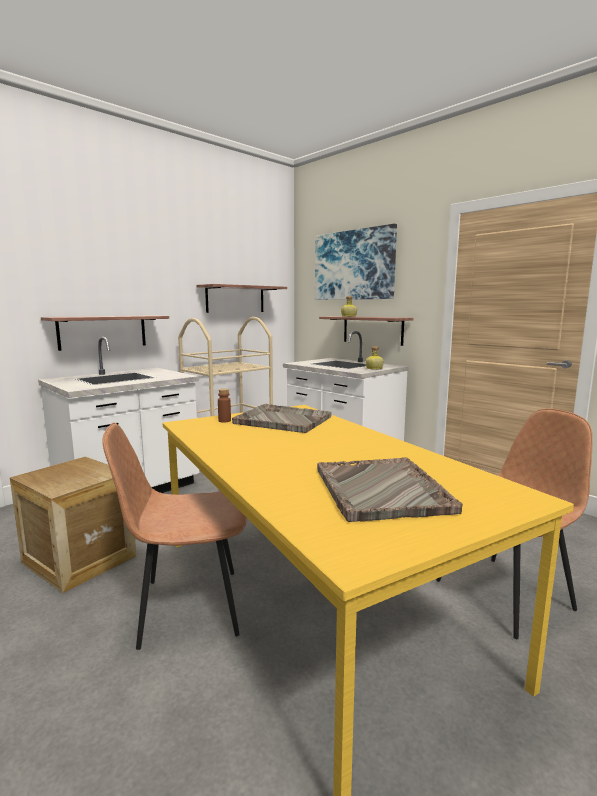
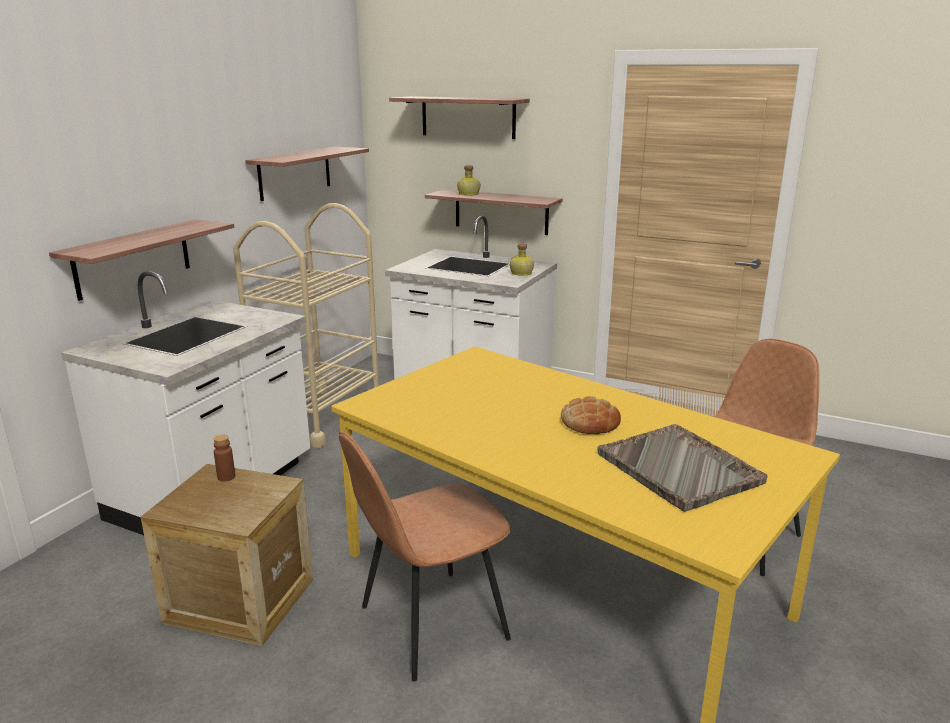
camera: 20 degrees left, 10 degrees up
brown bottle [218,389,231,423] -> brown bottle moved to [214,435,235,482]
grey tray [232,404,332,433] -> none
picture [315,224,397,300] -> shelf [389,96,530,139]
none -> bread [561,396,621,434]

